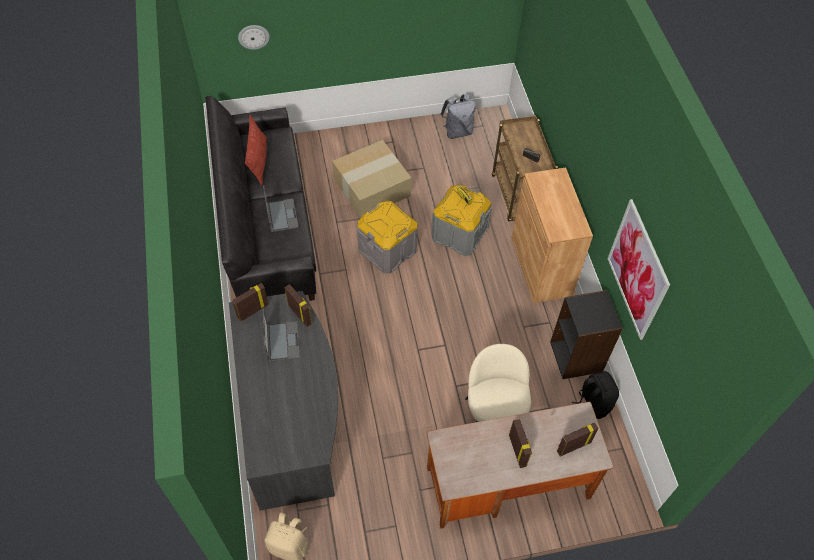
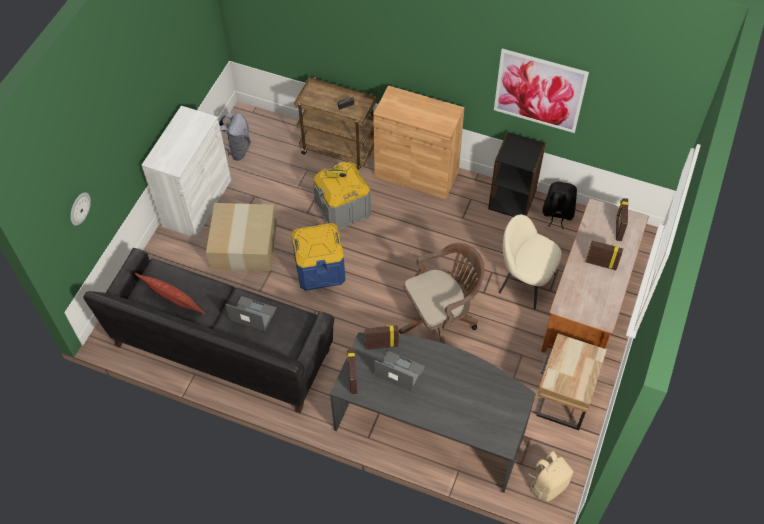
camera: 55 degrees left, 0 degrees up
grey storage box [357,201,418,274] -> blue storage box [291,223,345,291]
none -> white cabinet [141,106,231,238]
none -> brown office chair [399,243,485,344]
none -> beige nightstand [536,334,607,431]

